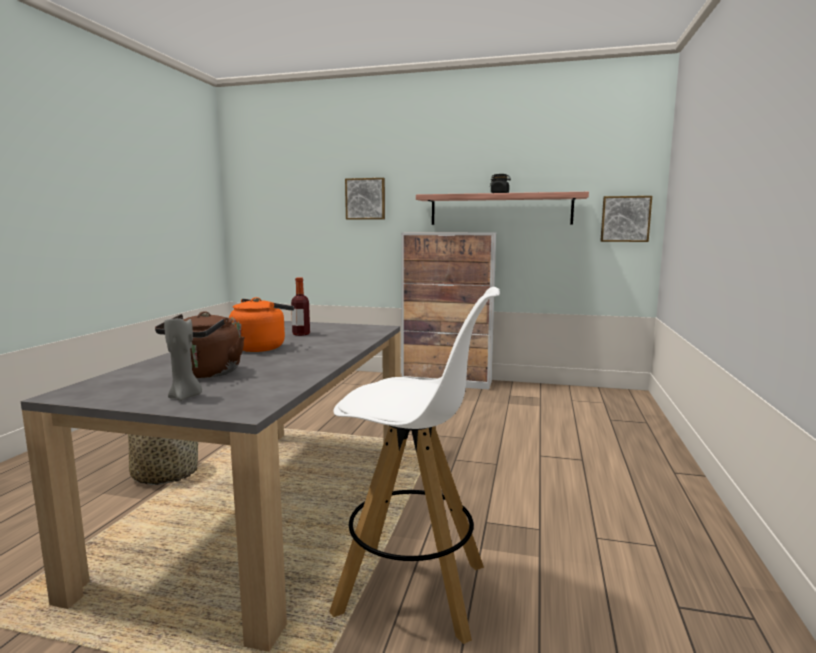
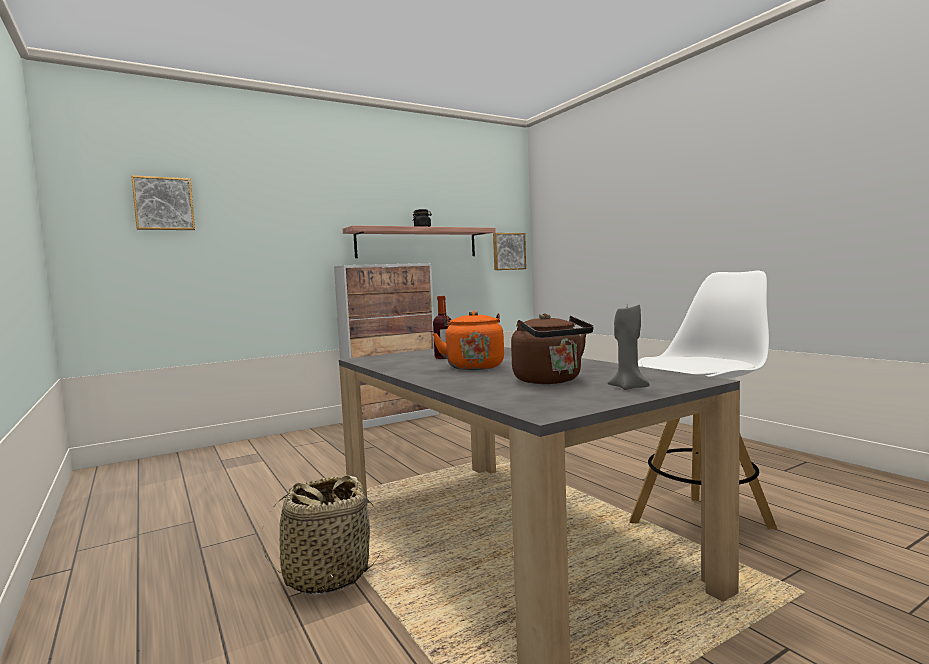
camera: 45 degrees left, 5 degrees down
picture [345,178,385,220] -> picture moved to [131,175,195,230]

